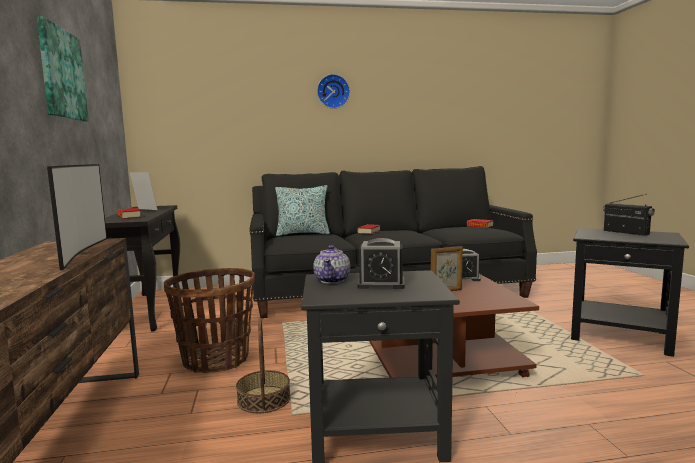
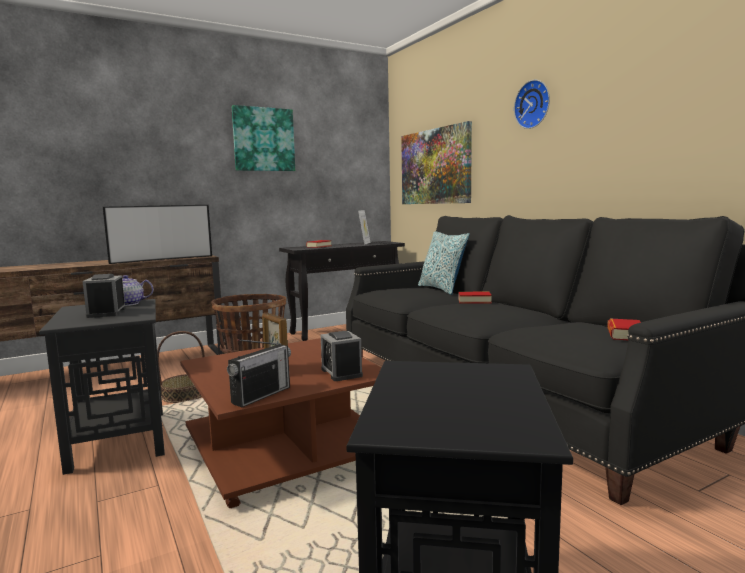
camera: 70 degrees right, 0 degrees up
radio [603,194,655,236] -> radio moved to [227,339,291,407]
none -> picture [401,121,472,204]

